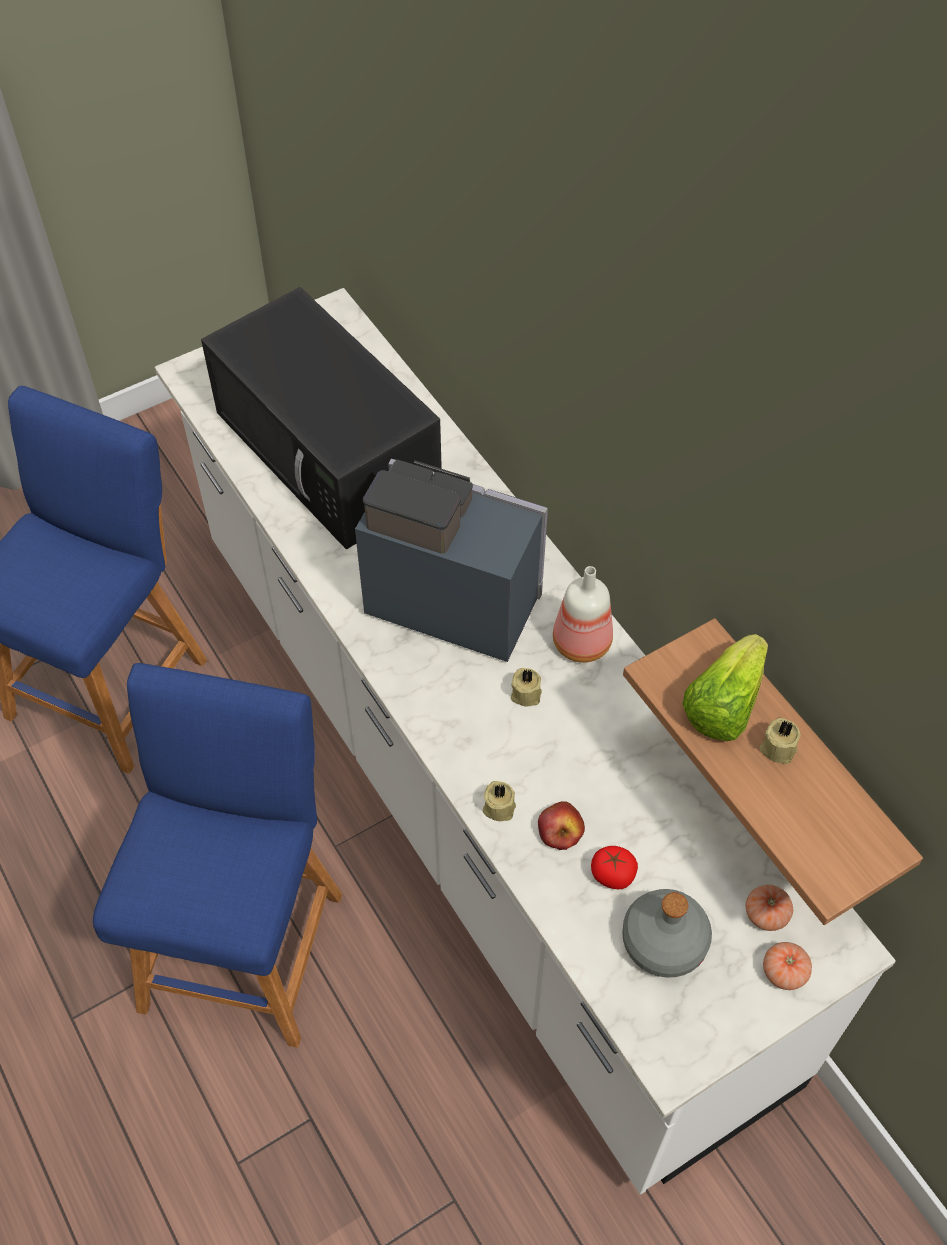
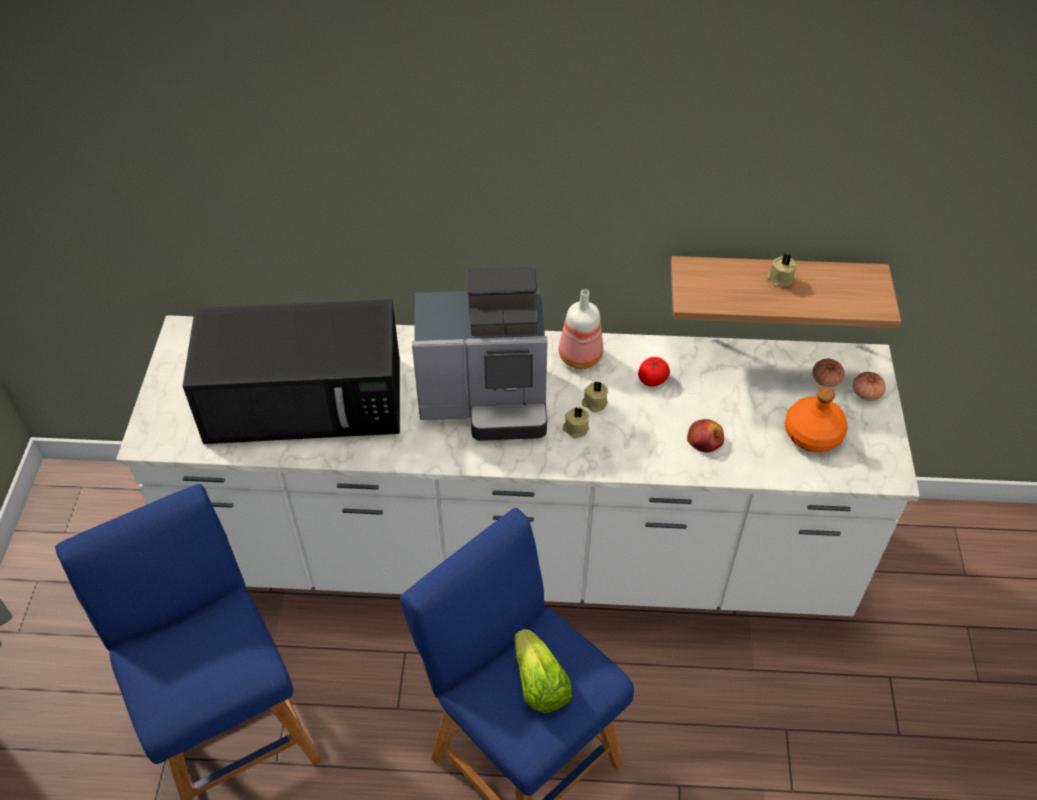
camera: 55 degrees left, 5 degrees down
coffee machine [355,459,548,662] -> coffee machine turned 150 degrees counterclockwise [412,267,548,441]
beige candle [483,781,516,821] -> beige candle moved to [563,407,589,438]
tomato [591,846,638,889] -> tomato moved to [638,357,670,387]
grey bottle [622,889,712,978] -> orange bottle [785,387,848,452]
lettuce [683,634,768,741] -> lettuce moved to [515,629,572,713]

